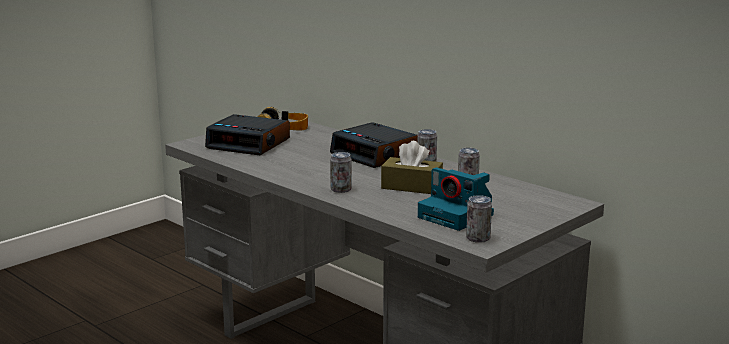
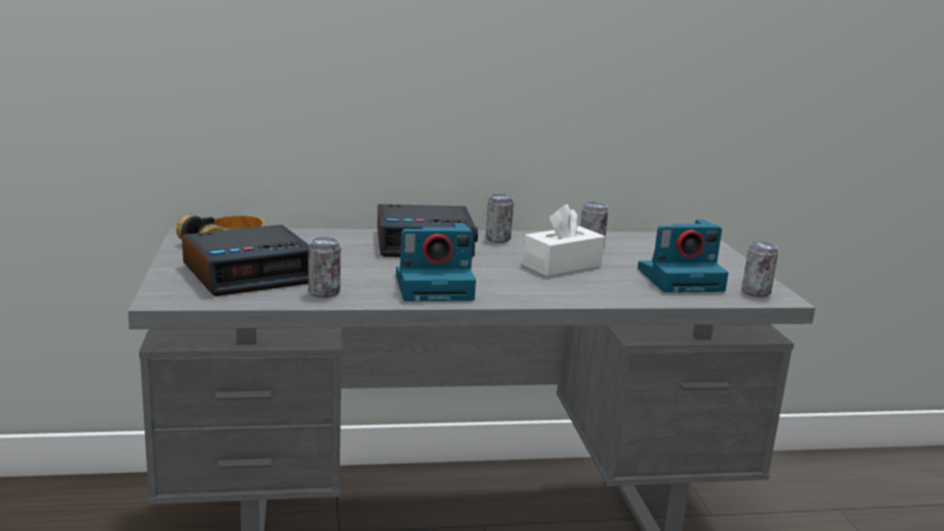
camera: 55 degrees left, 0 degrees up
can [330,152,352,193] -> can moved to [309,237,341,298]
brown tissue box [381,141,443,194] -> white tissue box [523,204,605,276]
none -> camera [396,223,476,301]

